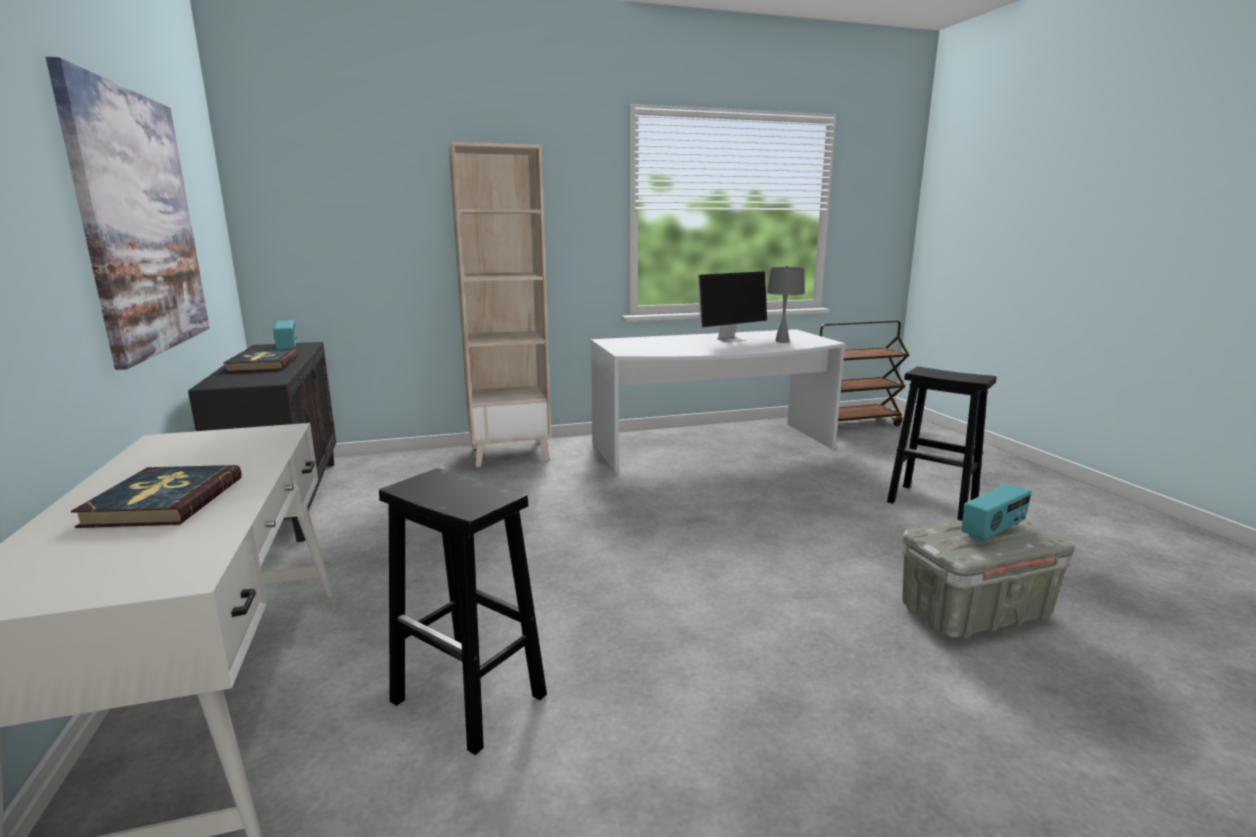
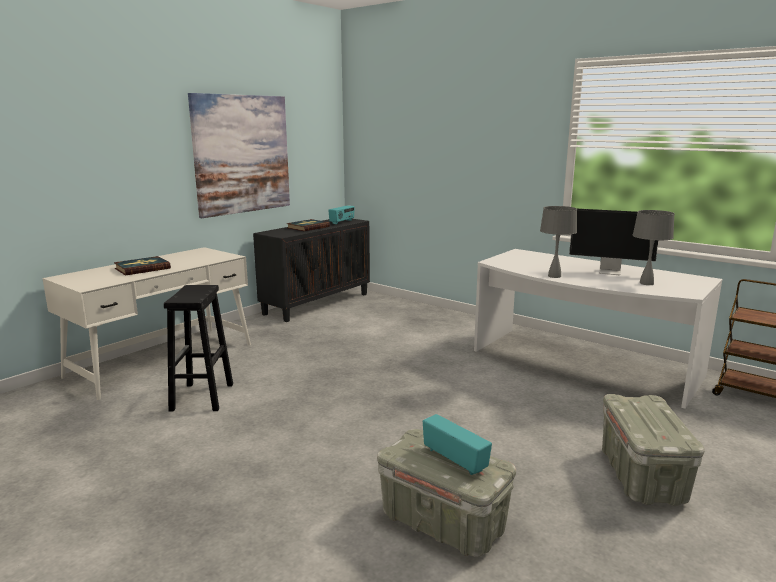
camera: 55 degrees right, 0 degrees up
beige bookcase [449,142,552,467] -> none
black stool [887,367,997,521] -> grey storage box [602,394,705,506]
radio [962,484,1032,543] -> radio turned 150 degrees counterclockwise [423,414,492,475]
none -> grey table lamp [540,206,577,278]

